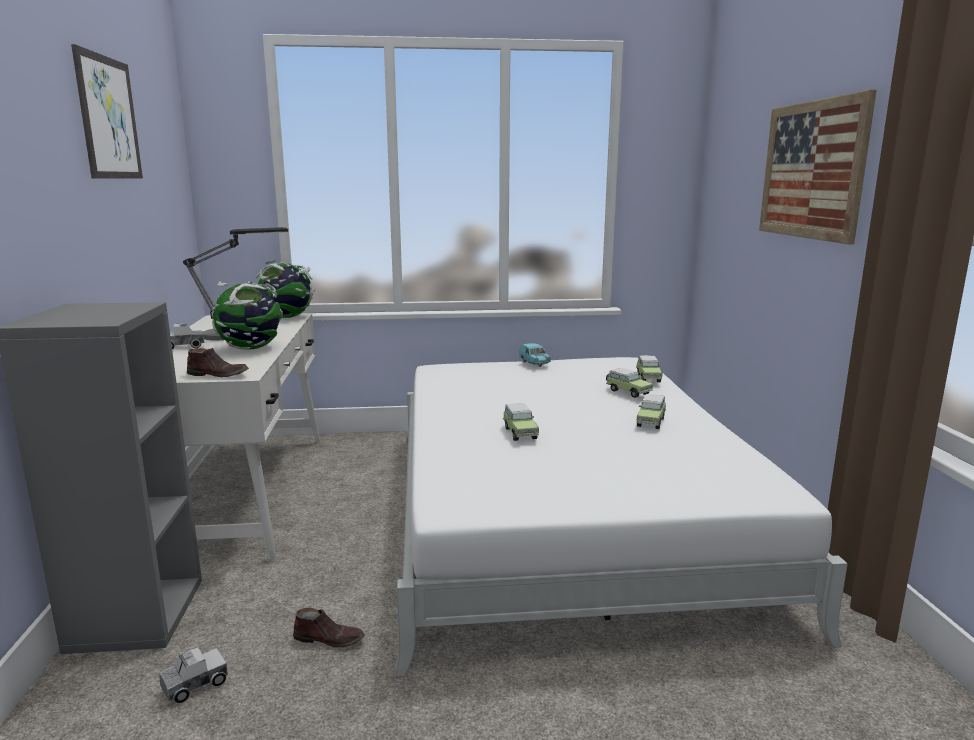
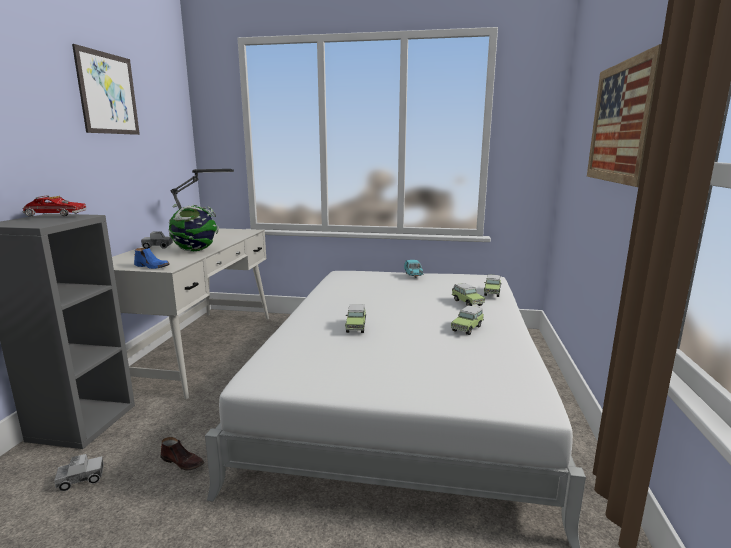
camera: 15 degrees right, 0 degrees up
brown shoe [187,348,249,377] -> blue shoe [134,248,170,269]
globe [256,260,315,318] -> none
none -> toy truck [22,195,86,216]

